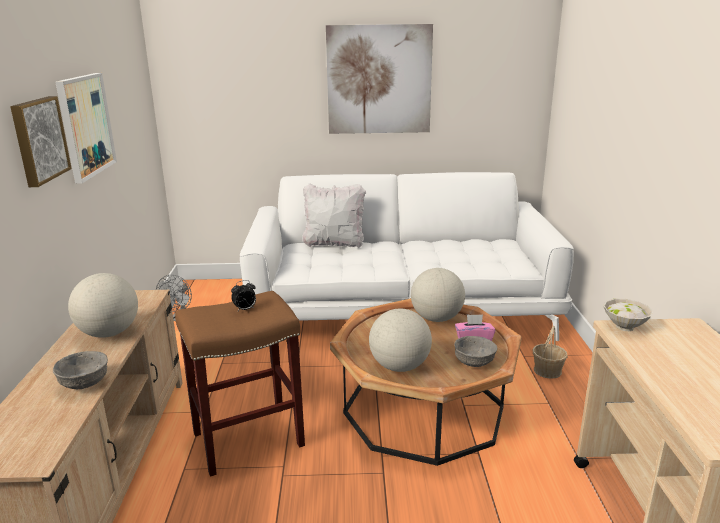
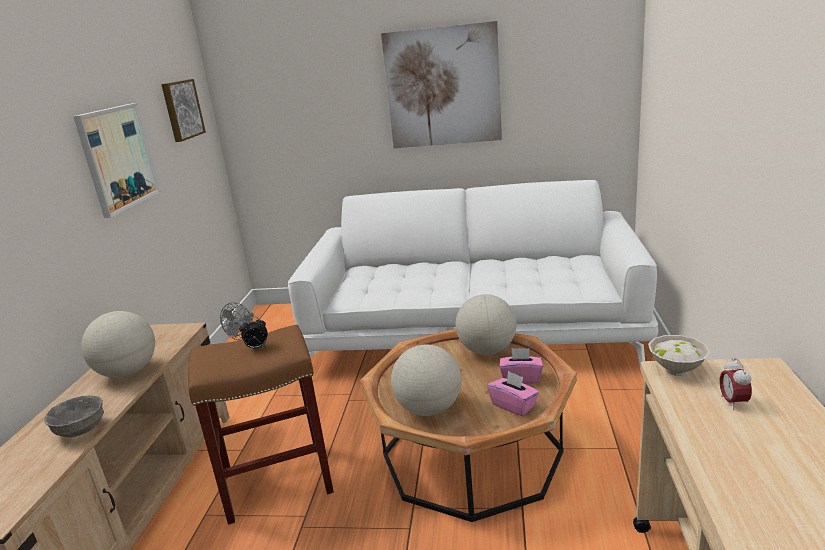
camera: 10 degrees right, 0 degrees up
picture [10,96,72,187] -> picture moved to [161,79,206,142]
white pillow [302,183,366,248] -> none
grey bowl [454,336,497,367] -> pink tissue box [487,371,539,416]
basket [532,326,568,379] -> none
none -> alarm clock [720,358,752,410]

